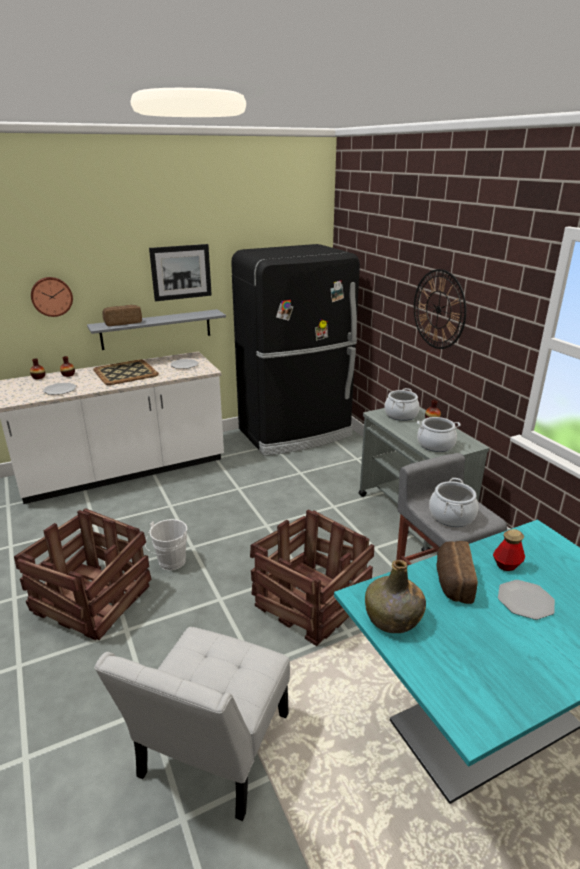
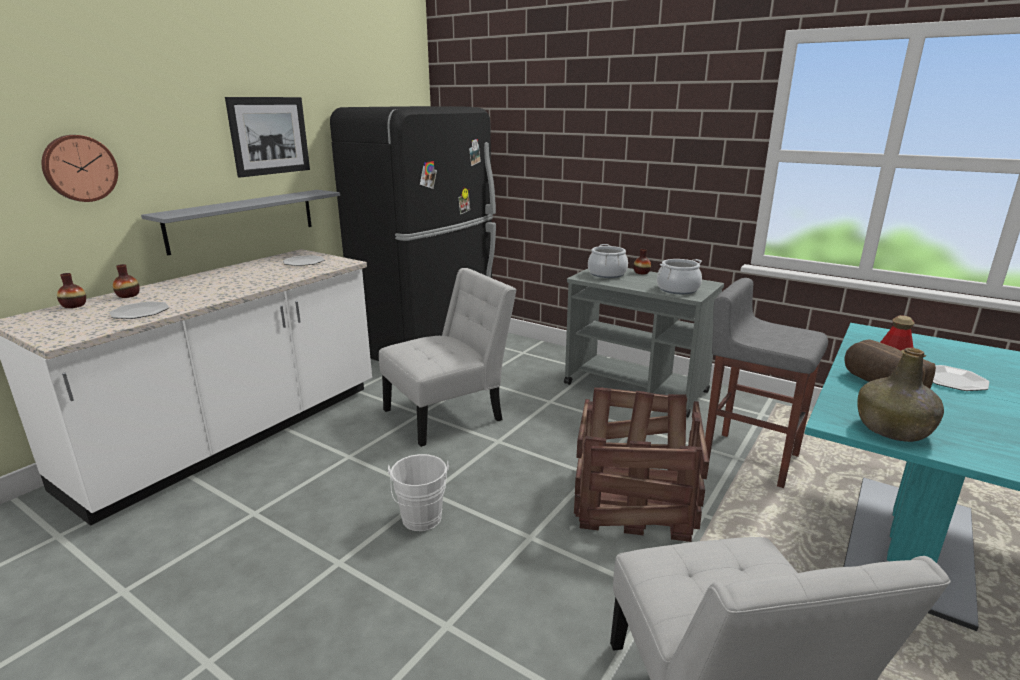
camera: 30 degrees left, 5 degrees down
crate [14,508,151,640] -> none
tray [93,359,159,385] -> none
bread [102,305,142,326] -> none
wall clock [414,269,466,349] -> none
cooking pot [429,478,478,527] -> none
none -> white chair [379,268,516,447]

